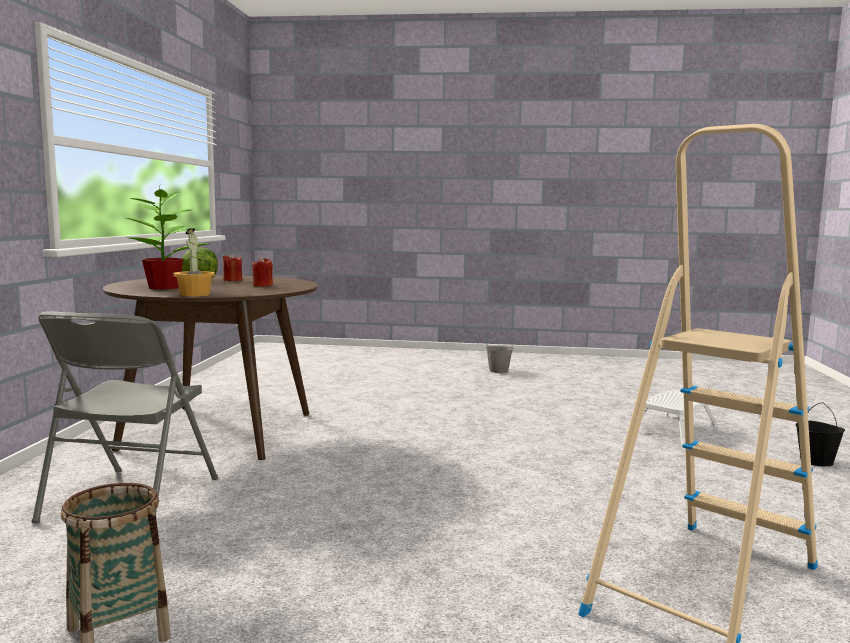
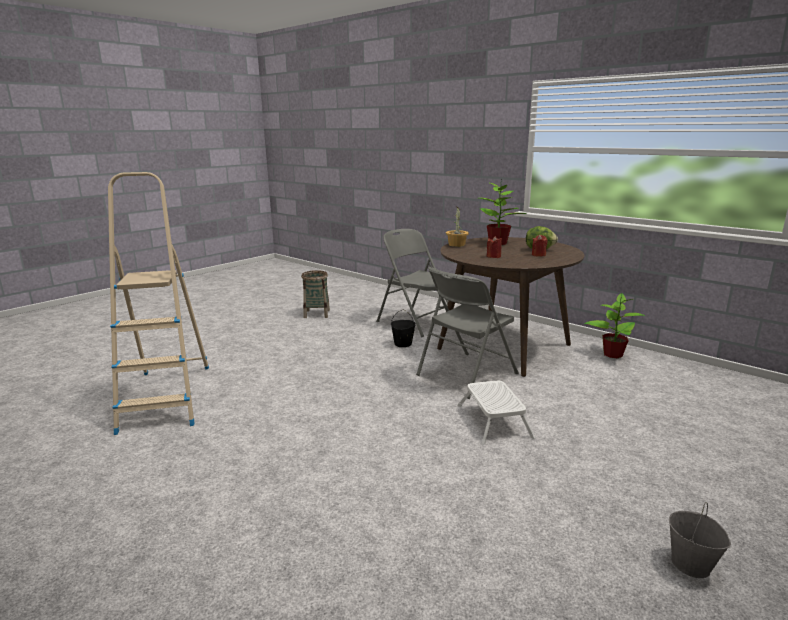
camera: 125 degrees right, 10 degrees up
white step ladder [642,391,719,445] -> white step ladder moved to [457,381,535,445]
black bucket [796,402,845,467] -> black bucket moved to [391,310,416,347]
none -> grey chair [416,267,519,399]
none -> potted plant [584,293,645,358]

